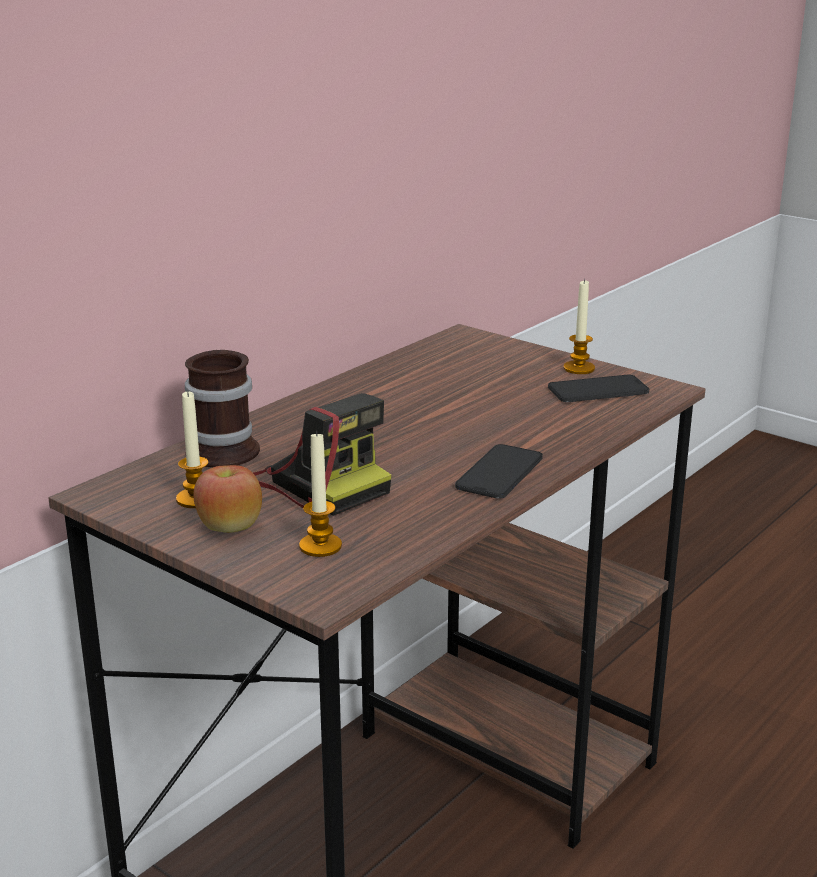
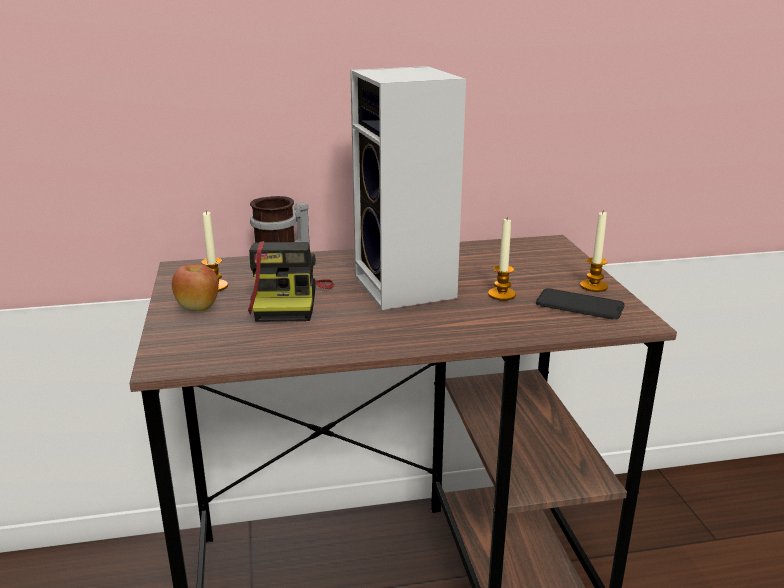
camera: 40 degrees right, 0 degrees up
candle [299,431,342,557] -> candle moved to [488,219,516,301]
phone [455,444,543,499] -> none
none -> speaker [350,66,466,310]

